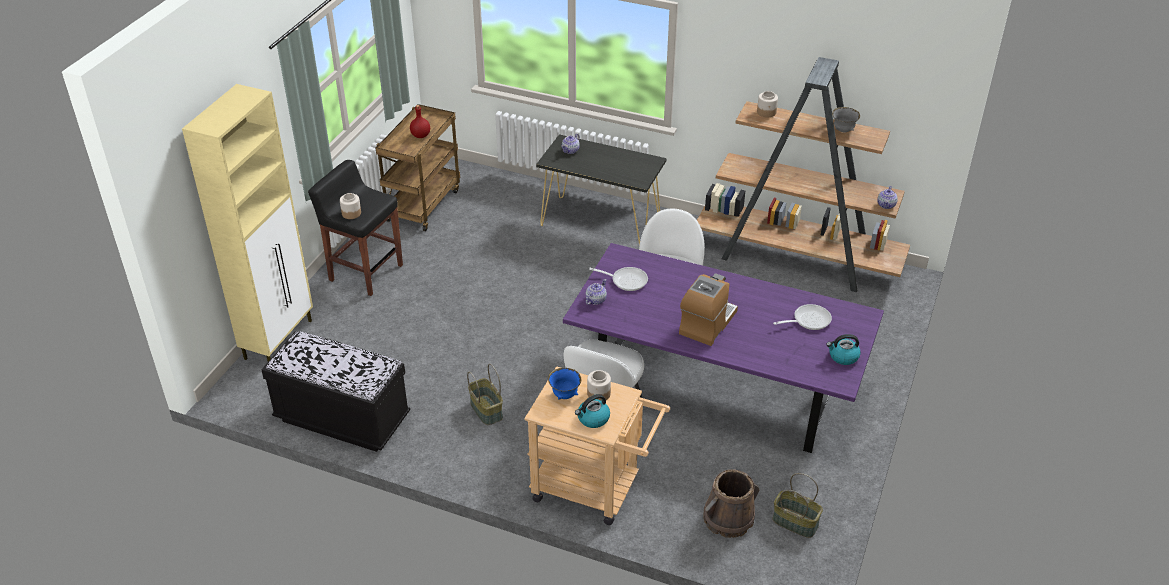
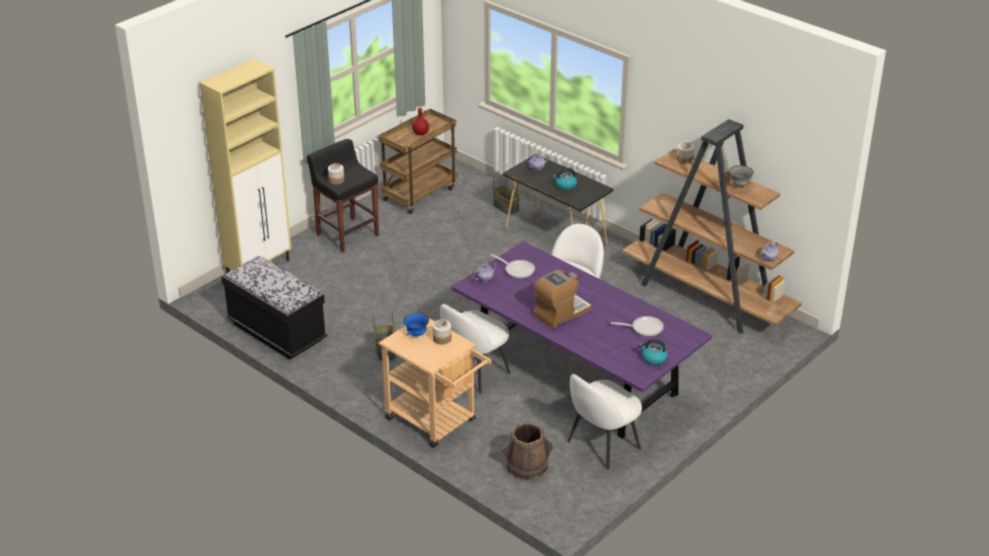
camera: 20 degrees right, 5 degrees down
kettle [575,394,610,428] -> kettle moved to [553,168,577,190]
basket [772,473,823,538] -> basket moved to [492,176,520,215]
none -> white chair [568,374,642,470]

